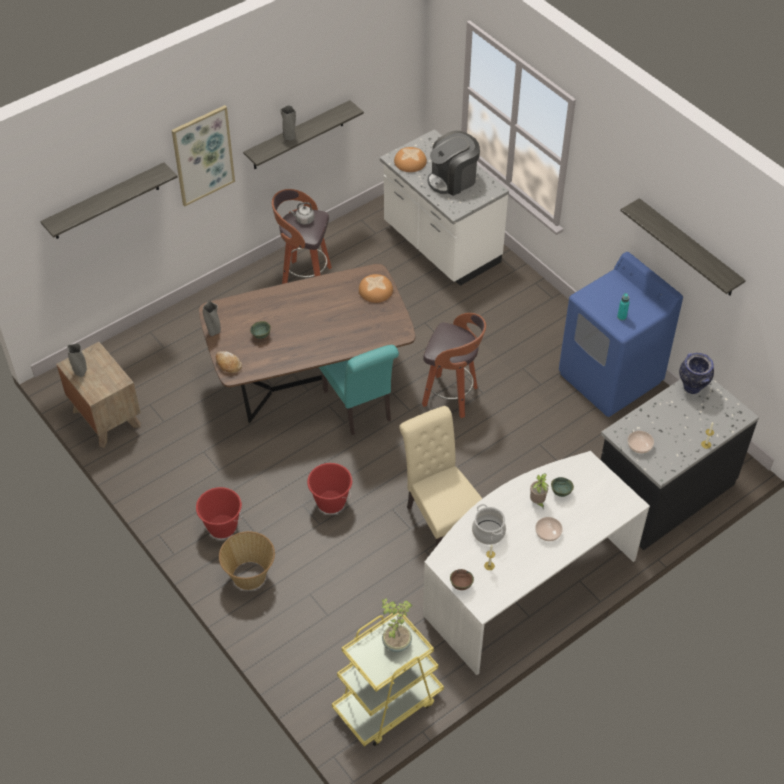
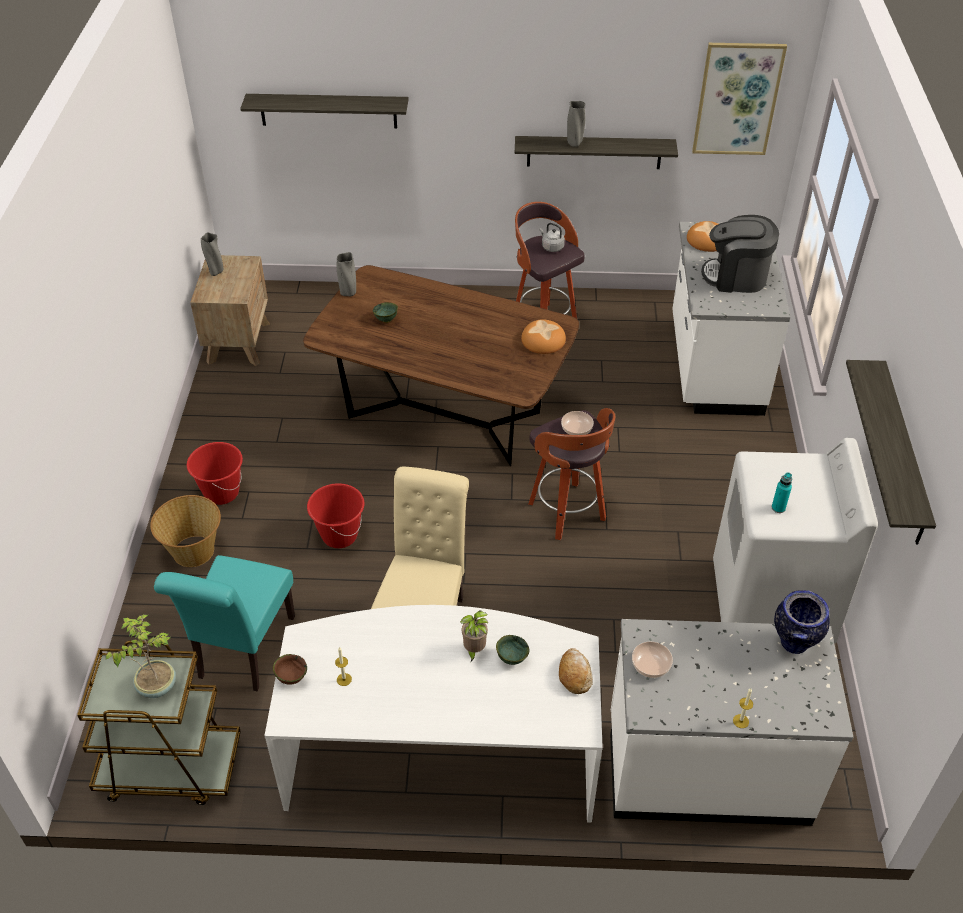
camera: 40 degrees right, 5 degrees down
picture [172,105,235,206] -> picture moved to [692,43,787,155]
bread [216,351,242,373] -> bread moved to [559,648,593,694]
turquoise chair [319,345,399,435] -> turquoise chair moved to [154,555,295,692]
yellow cart [332,611,444,746] -> brown cart [77,641,241,805]
cooking pot [472,504,506,545] -> none
bowl [535,517,563,541] -> bowl moved to [561,411,594,435]
blue washing machine [559,252,683,417] -> white washing machine [713,438,878,643]
black counter [601,379,759,550] -> white counter [610,619,853,826]

